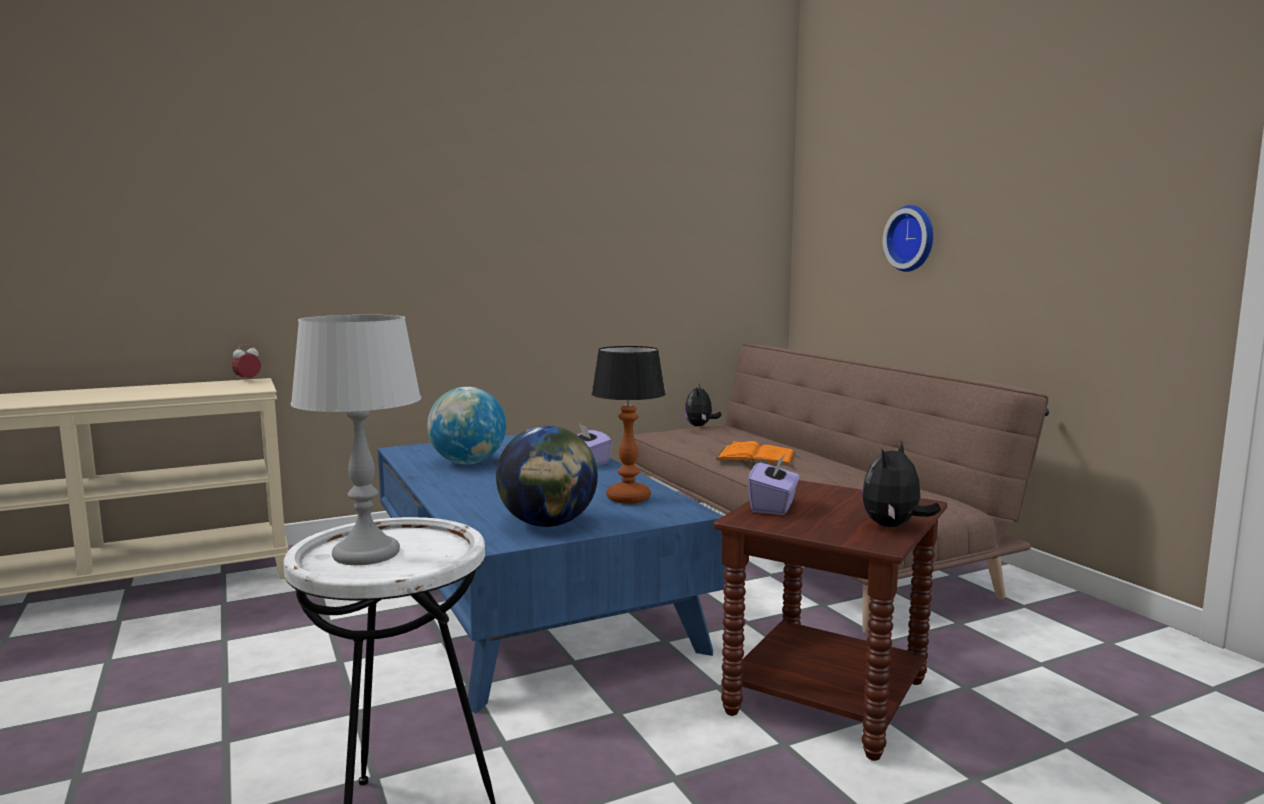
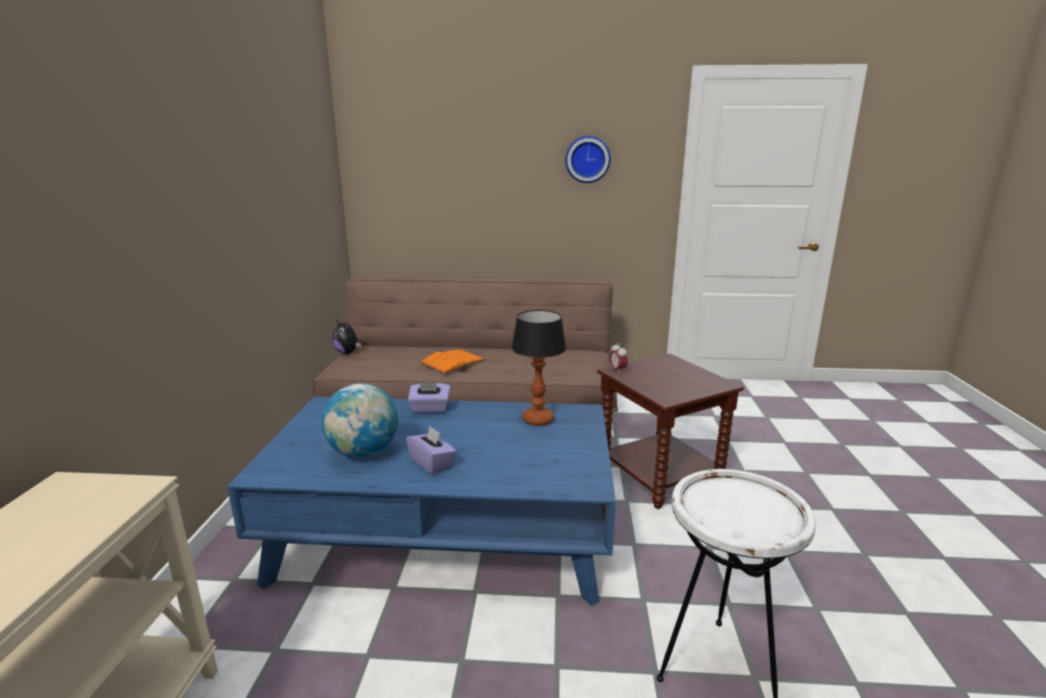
camera: 60 degrees left, 10 degrees up
alarm clock [232,344,261,381] -> alarm clock moved to [609,343,628,370]
grey table lamp [291,315,421,565] -> none
globe [496,426,598,527] -> none
purple tissue box [748,455,799,515] -> purple tissue box moved to [406,426,456,475]
plush toy [862,441,941,527] -> none
wall clock [883,205,933,272] -> wall clock moved to [565,136,611,183]

